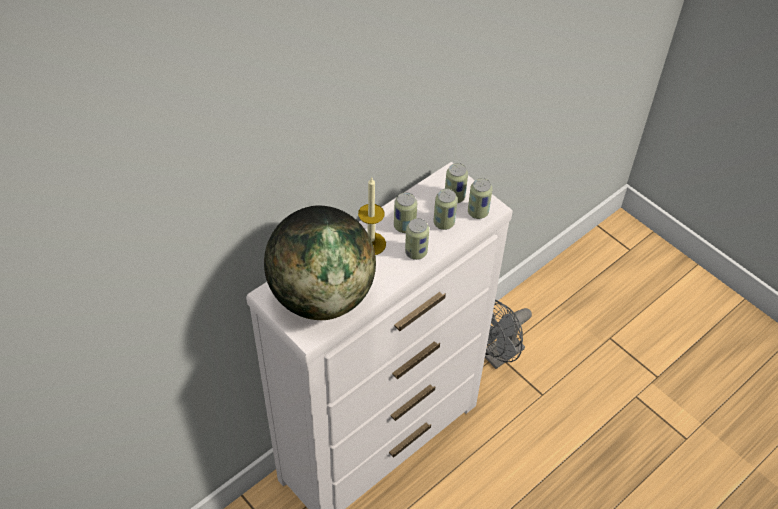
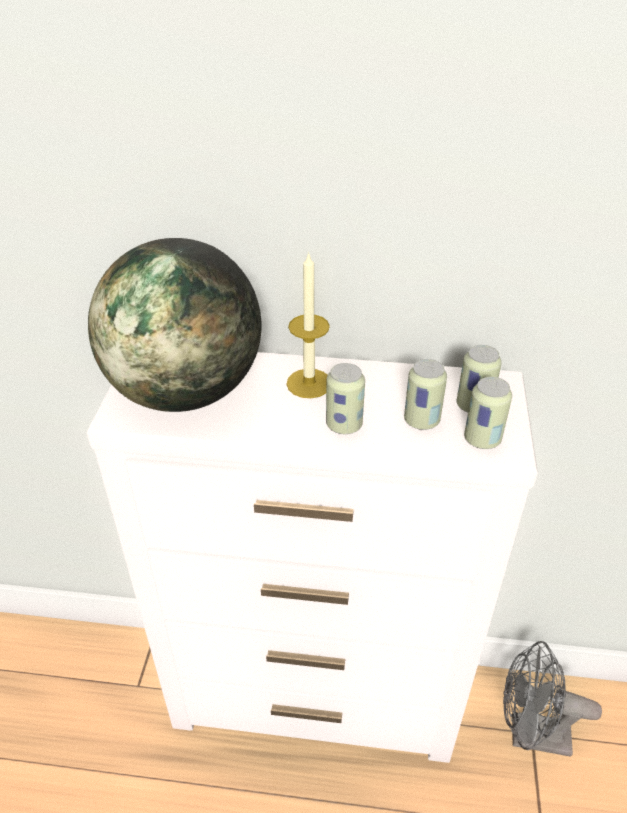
camera: 50 degrees right, 10 degrees down
can [394,192,417,233] -> none

